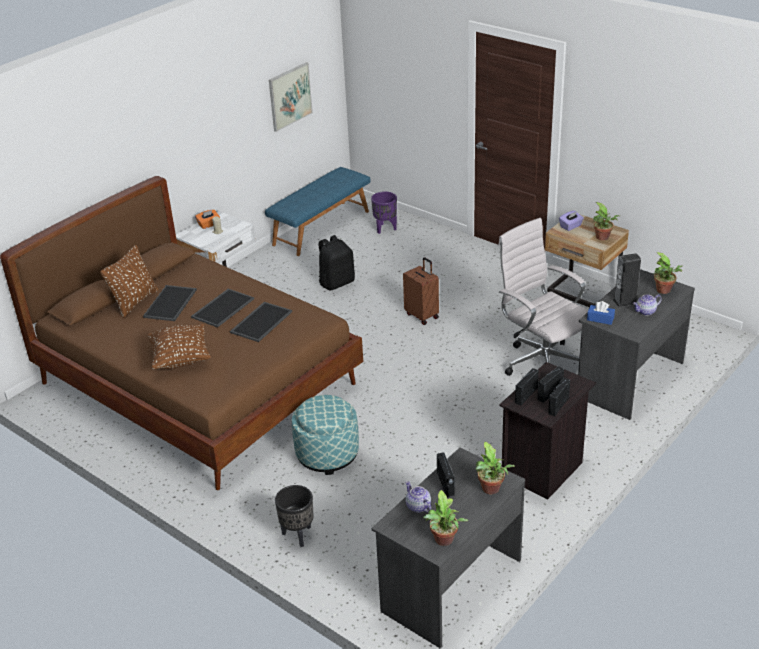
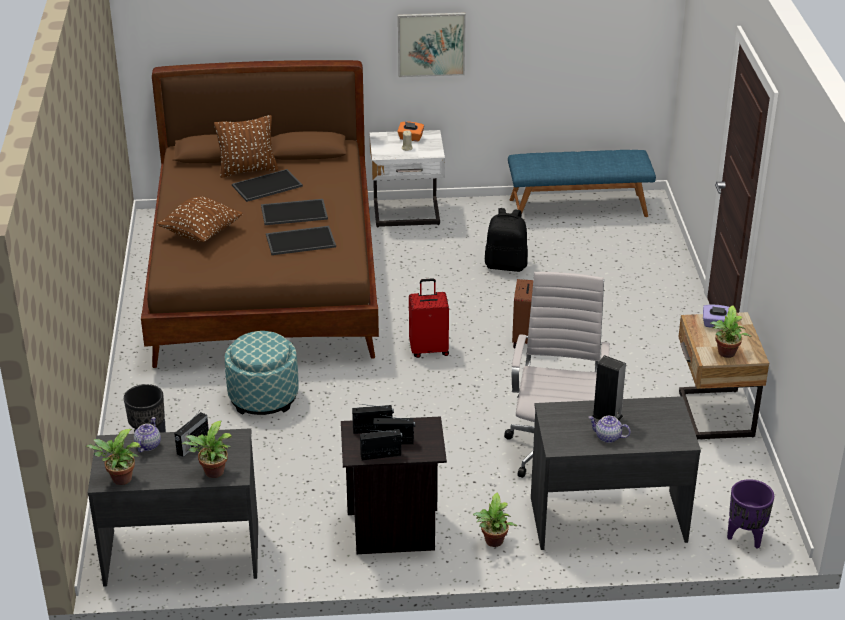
camera: 45 degrees right, 0 degrees up
picture [269,62,313,132] -> picture moved to [398,13,466,77]
purple planter [371,192,397,234] -> purple planter moved to [727,479,774,549]
blue tissue box [587,301,615,325] -> none
potted plant [653,252,683,294] -> potted plant moved to [473,492,517,547]
none -> red suitcase [409,278,449,358]

